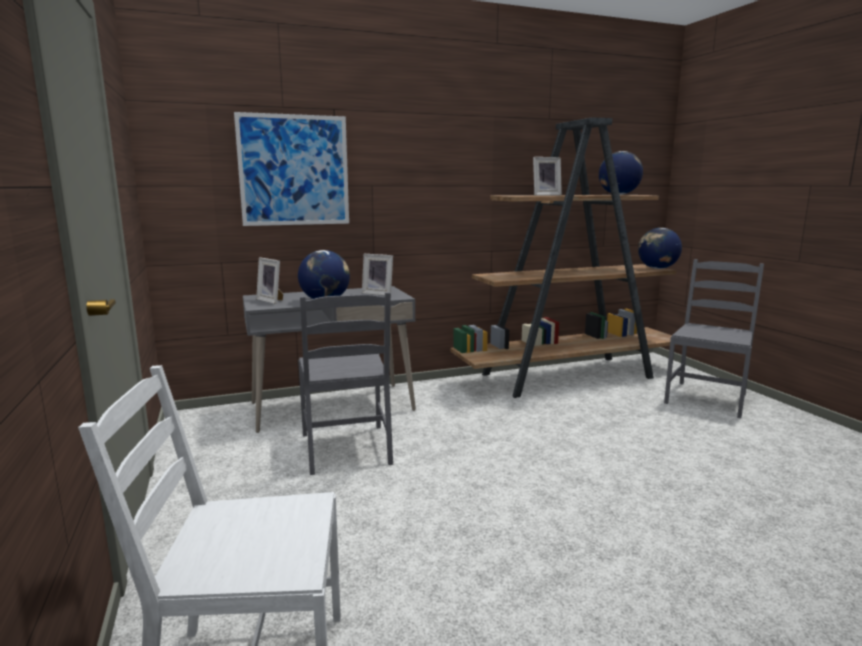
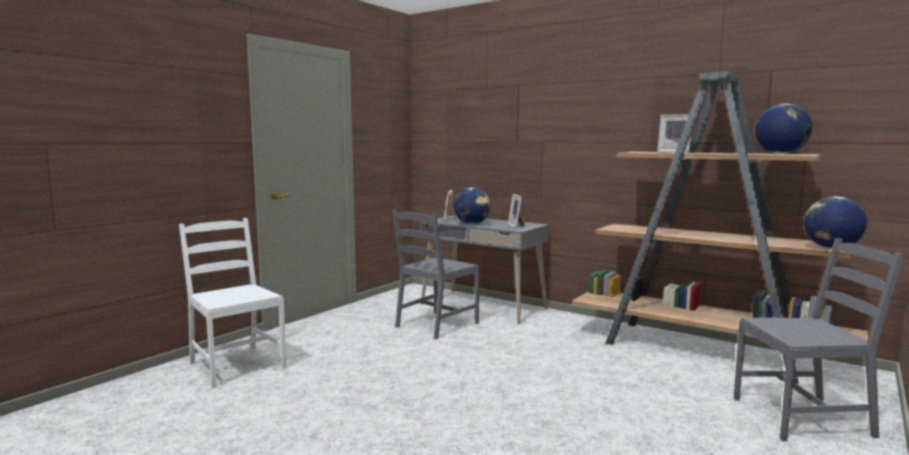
camera: 55 degrees right, 5 degrees down
picture [234,112,349,226] -> none

